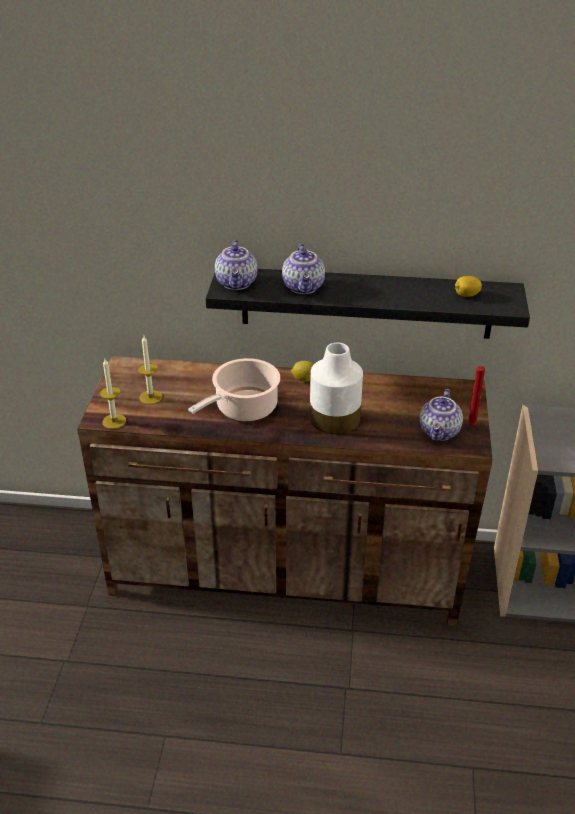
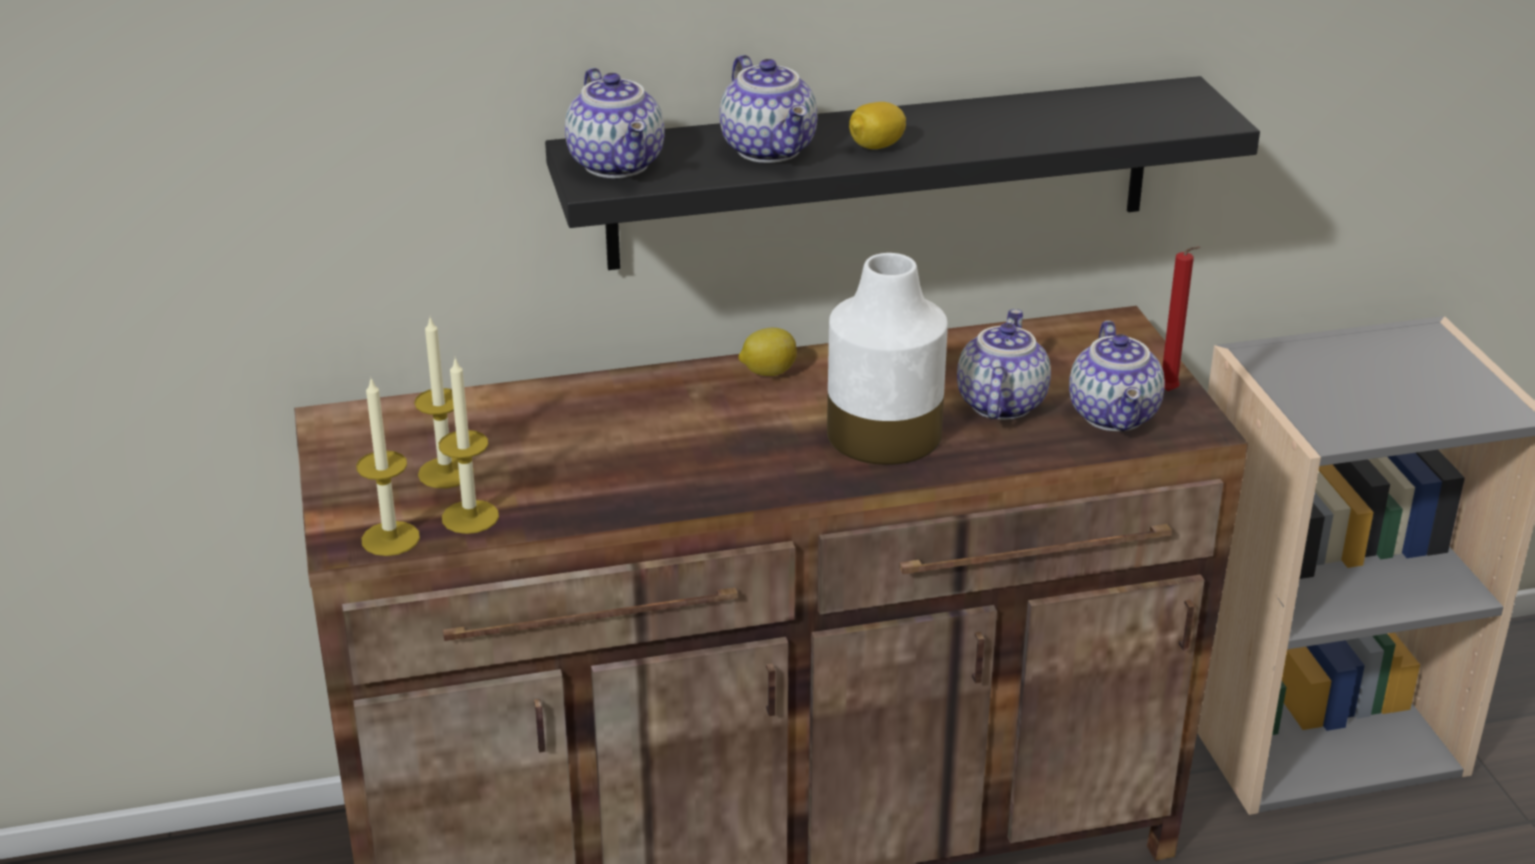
camera: 20 degrees left, 5 degrees down
cooking pot [188,358,280,421] -> none
lemon [455,276,482,297] -> lemon moved to [849,102,906,149]
none -> candle [439,358,499,534]
none -> teapot [957,309,1051,420]

